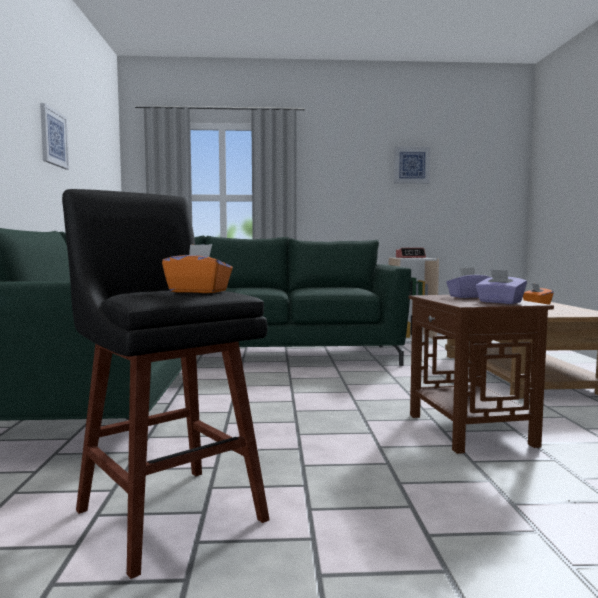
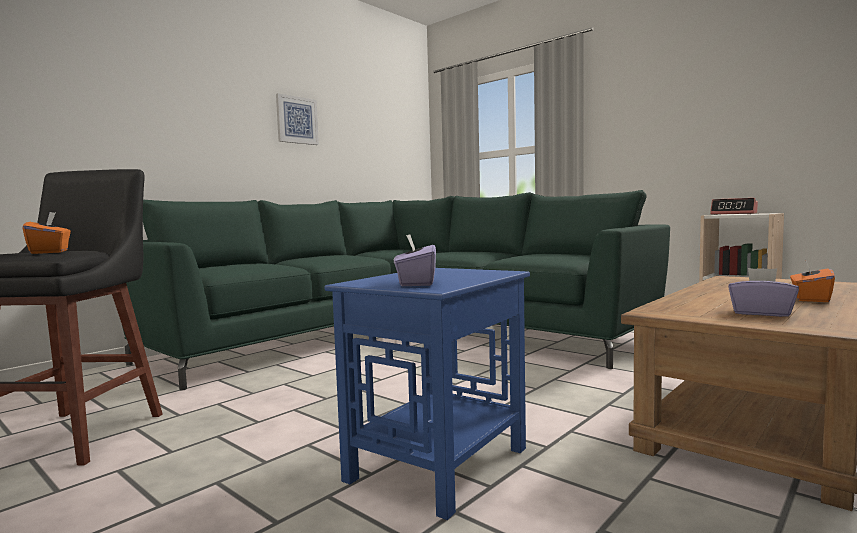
camera: 45 degrees right, 0 degrees up
picture [394,146,430,183] -> none
brown side table [409,295,554,454] -> blue side table [325,268,530,520]
purple tissue box [446,267,491,298] -> purple tissue box moved to [728,268,799,317]

